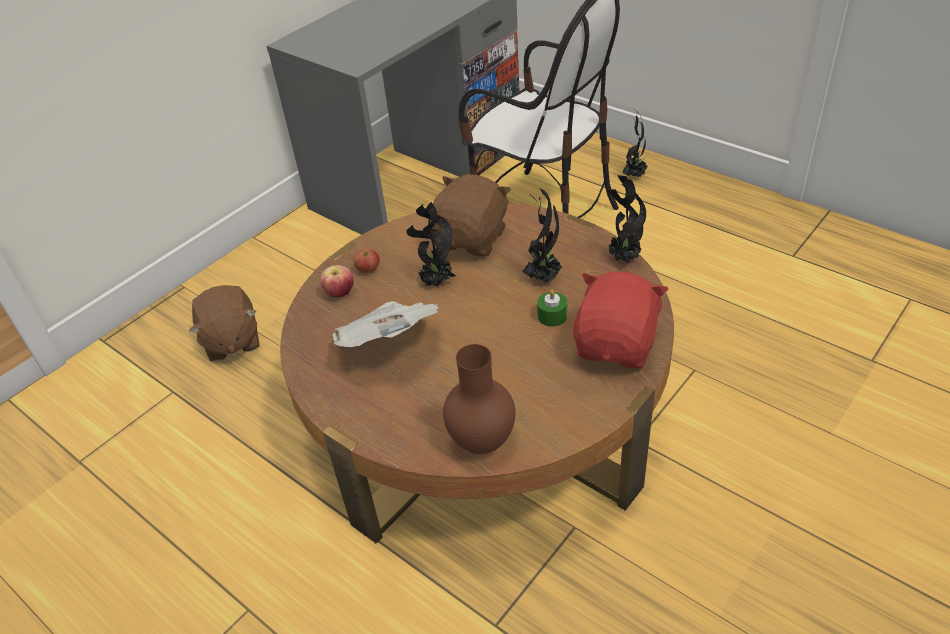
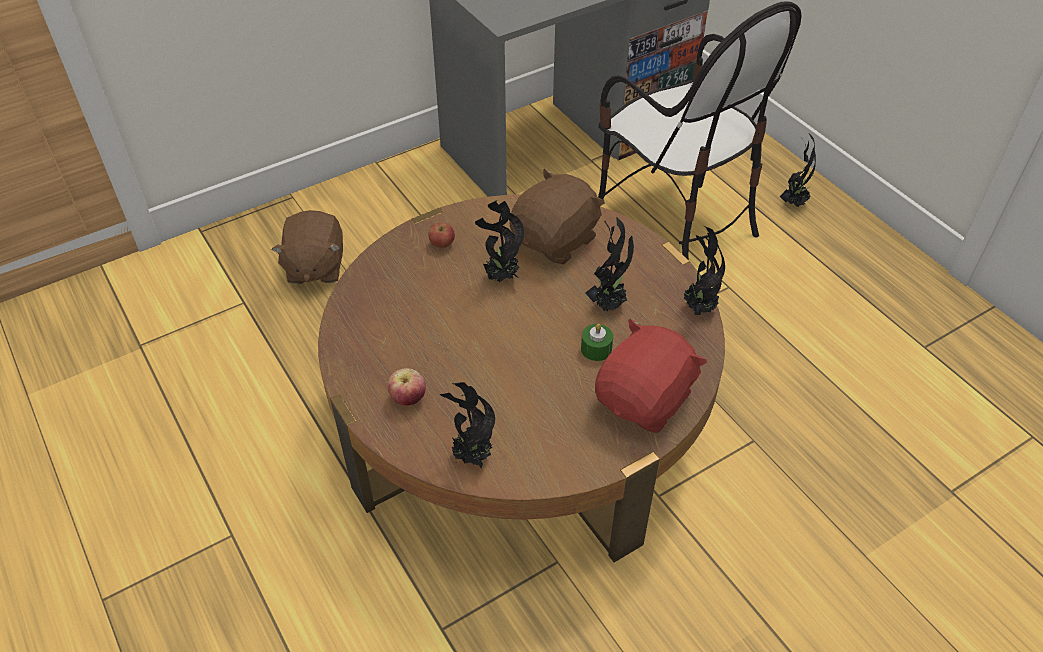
camera: 15 degrees right, 5 degrees up
apple [320,265,354,298] -> apple moved to [388,368,426,406]
newspaper [333,301,438,347] -> none
brown vase [443,344,515,454] -> potted plant [440,382,495,469]

